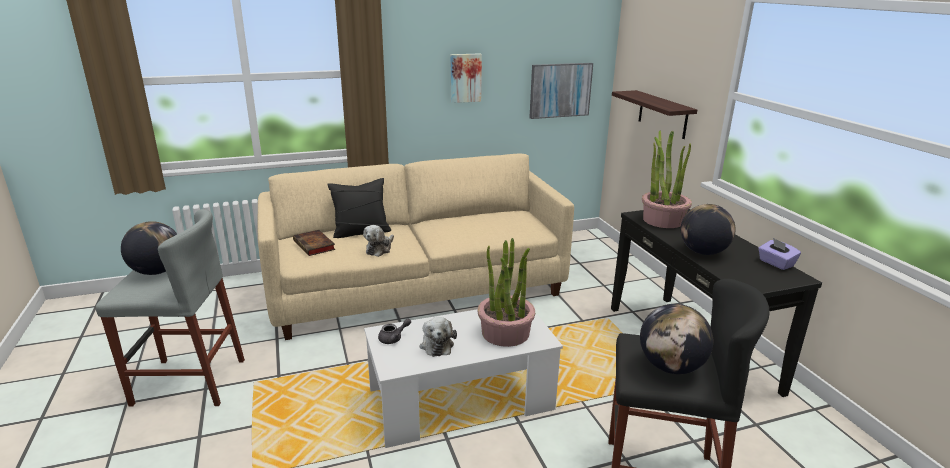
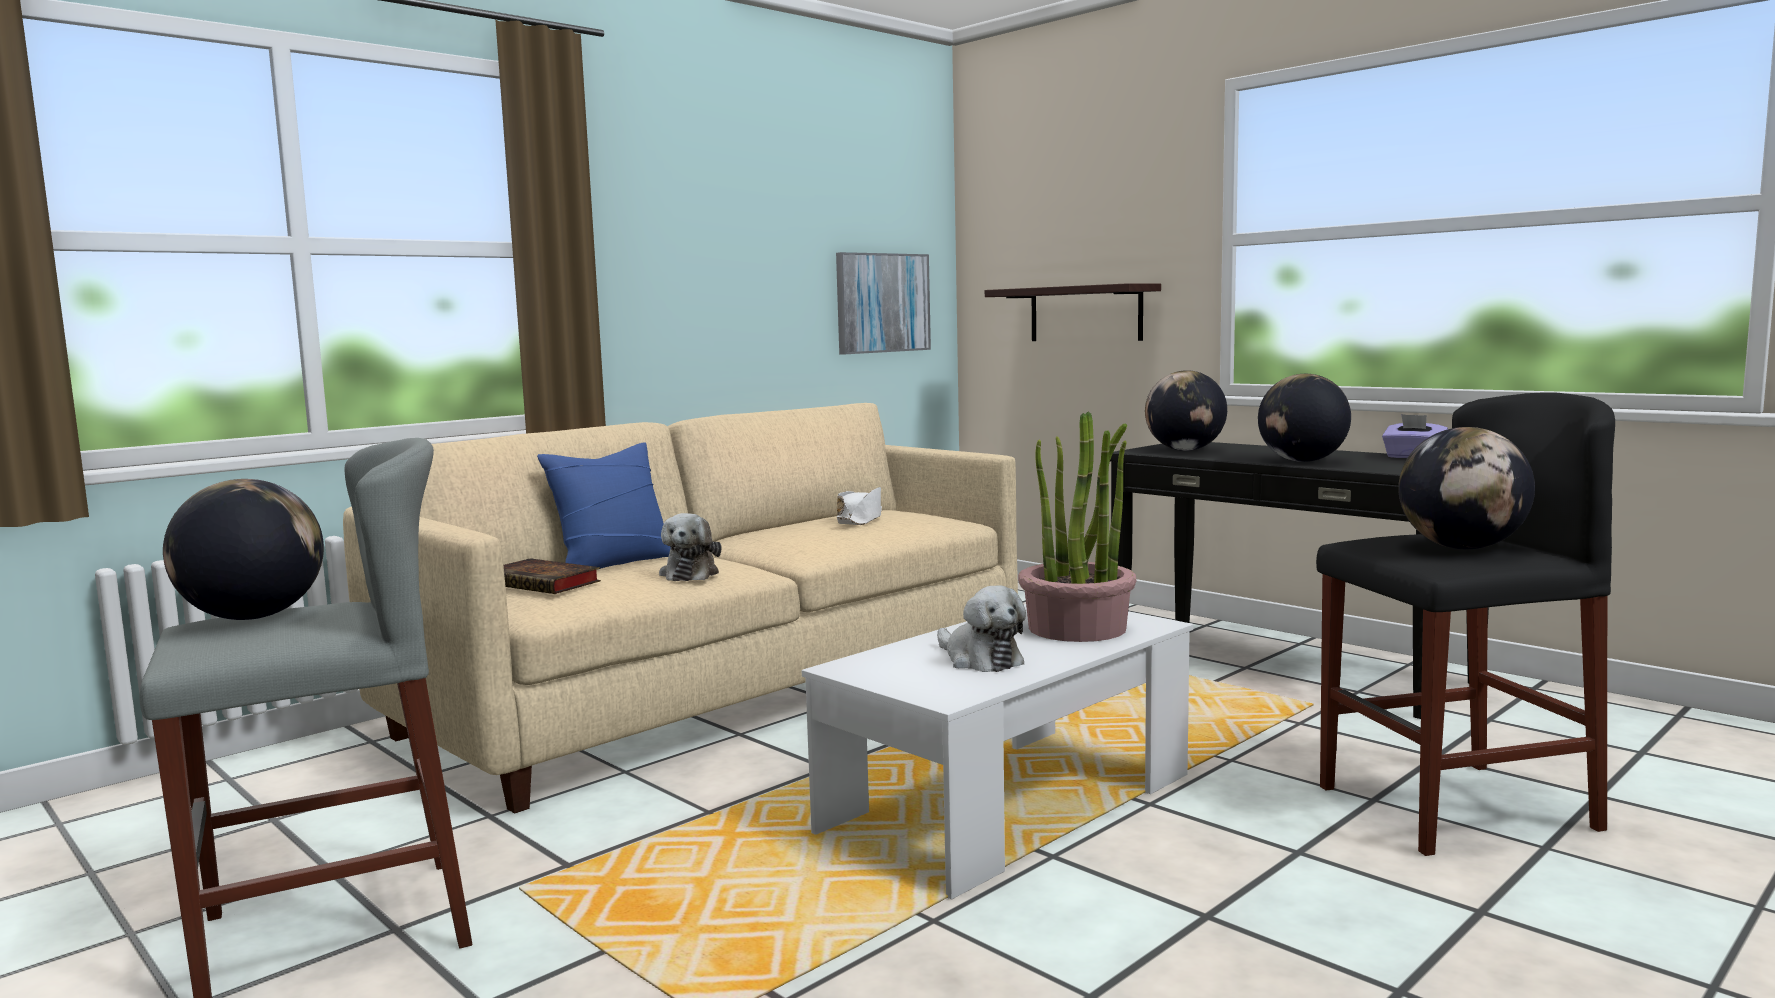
camera: 25 degrees left, 15 degrees down
black pillow [327,178,391,238] -> blue pillow [537,443,670,570]
grey teapot [378,318,411,344] -> none
picture [451,53,482,103] -> none
potted plant [642,131,692,228] -> globe [1145,370,1227,451]
none -> white hat [837,487,882,525]

